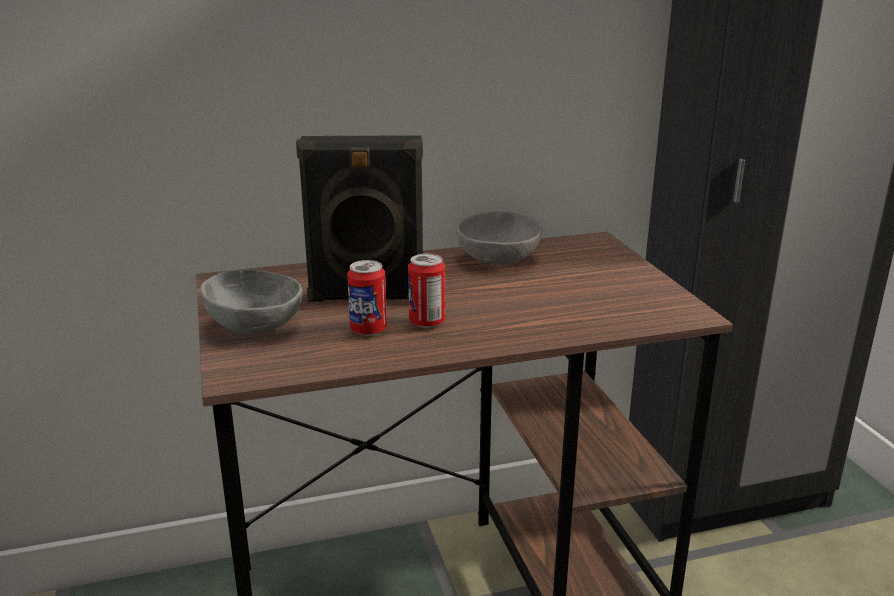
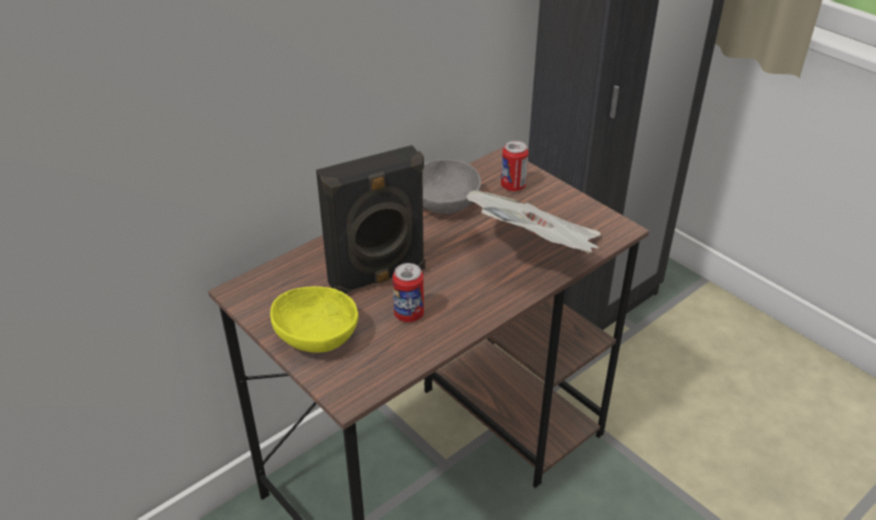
camera: 25 degrees left, 15 degrees up
grey bowl [200,269,303,334] -> yellow bowl [270,286,359,353]
can [408,254,445,328] -> can moved to [501,141,529,191]
none -> newspaper [467,190,601,253]

